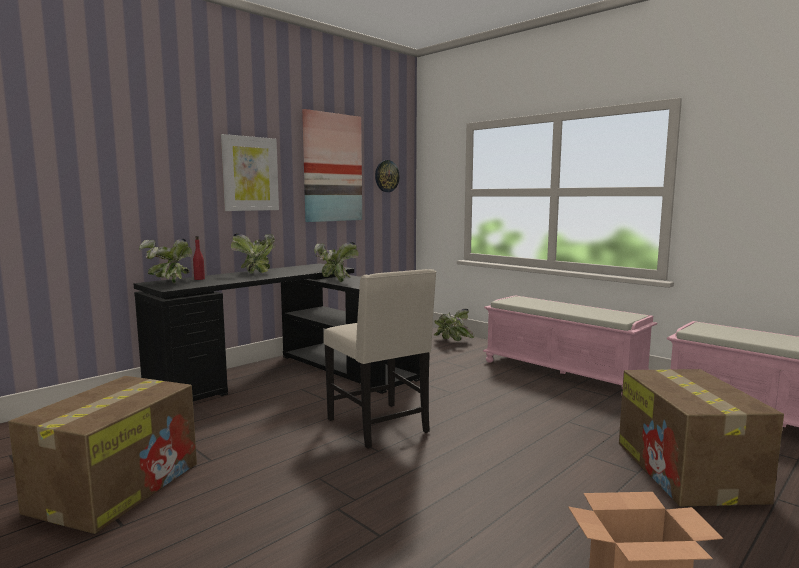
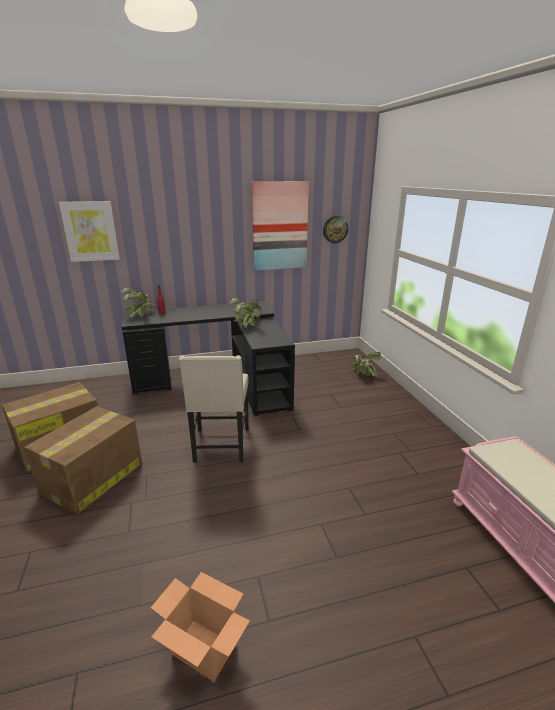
camera: 30 degrees right, 15 degrees up
picture [221,134,279,211] -> picture moved to [59,201,120,262]
potted plant [231,234,275,274] -> none
pink bench [483,295,657,395] -> none
cardboard box [619,369,784,506] -> cardboard box moved to [24,406,142,515]

